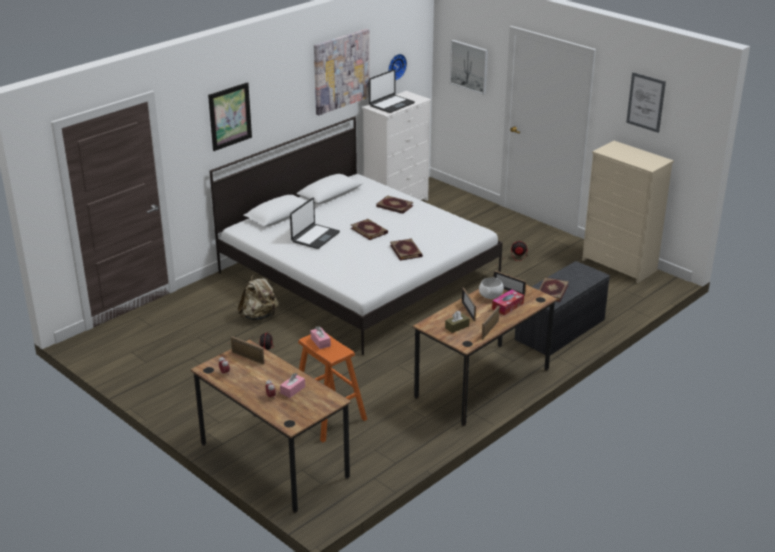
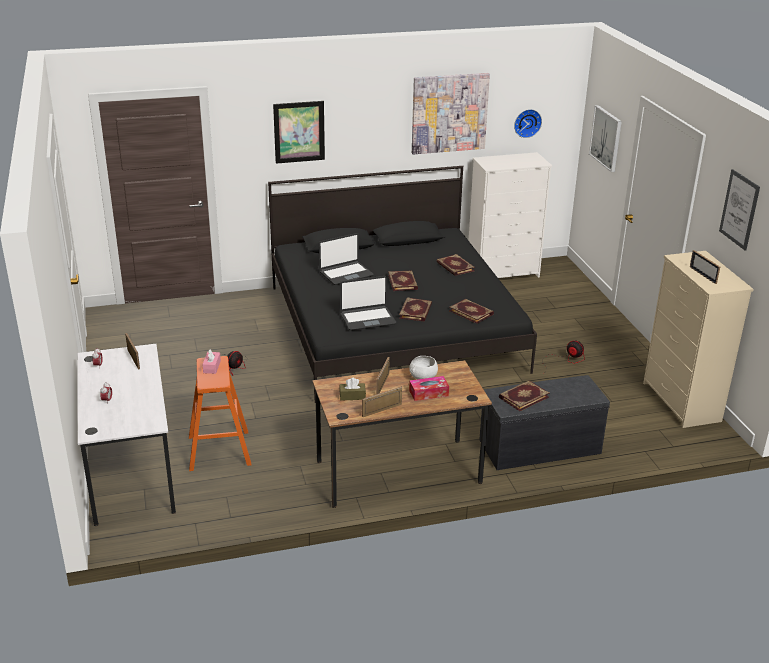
camera: 30 degrees right, 0 degrees up
brown desk [191,339,351,513] -> white desk [77,344,176,526]
white bed [210,116,503,355] -> black bed [268,166,537,403]
beige backpack [238,274,279,320] -> none
pink tissue box [280,373,305,398] -> none
laptop [369,69,415,113] -> laptop moved to [340,276,396,331]
picture frame [493,270,526,296] -> picture frame moved to [690,250,720,284]
none -> book [449,299,494,324]

